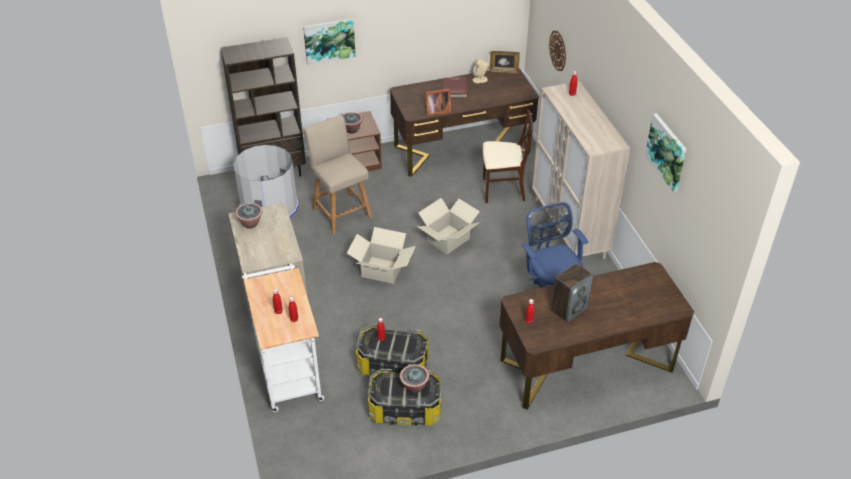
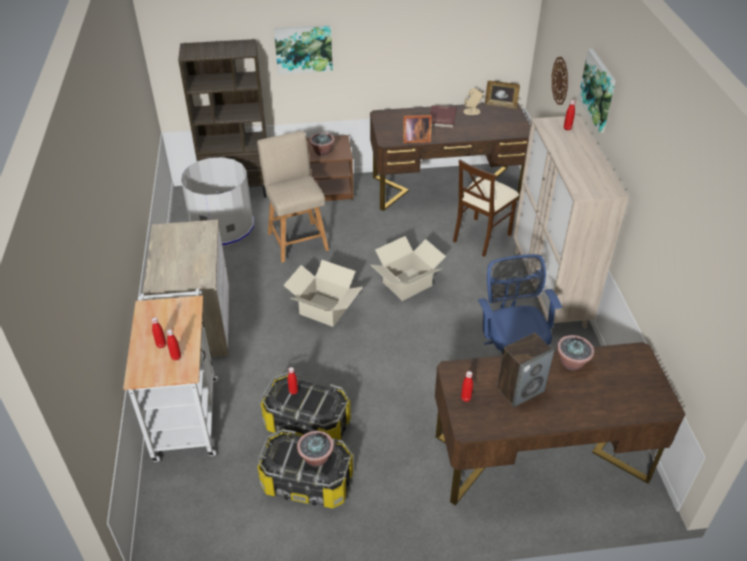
camera: 10 degrees right, 0 degrees up
potted plant [235,203,262,229] -> potted plant moved to [557,335,594,371]
beige chair [483,110,533,203] -> beige chair turned 120 degrees clockwise [453,160,519,257]
picture [645,113,687,192] -> picture moved to [578,49,616,133]

